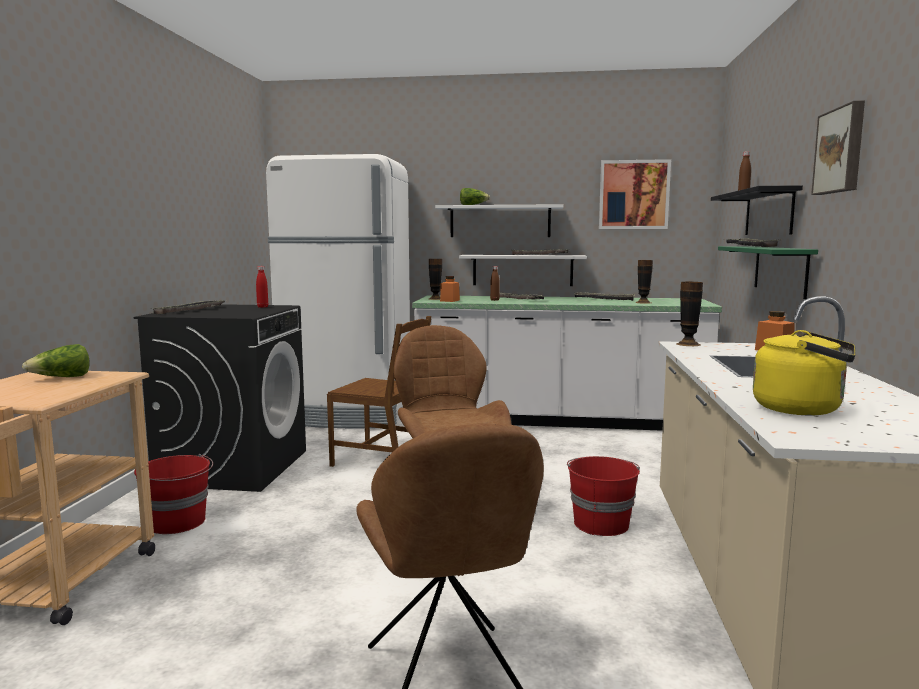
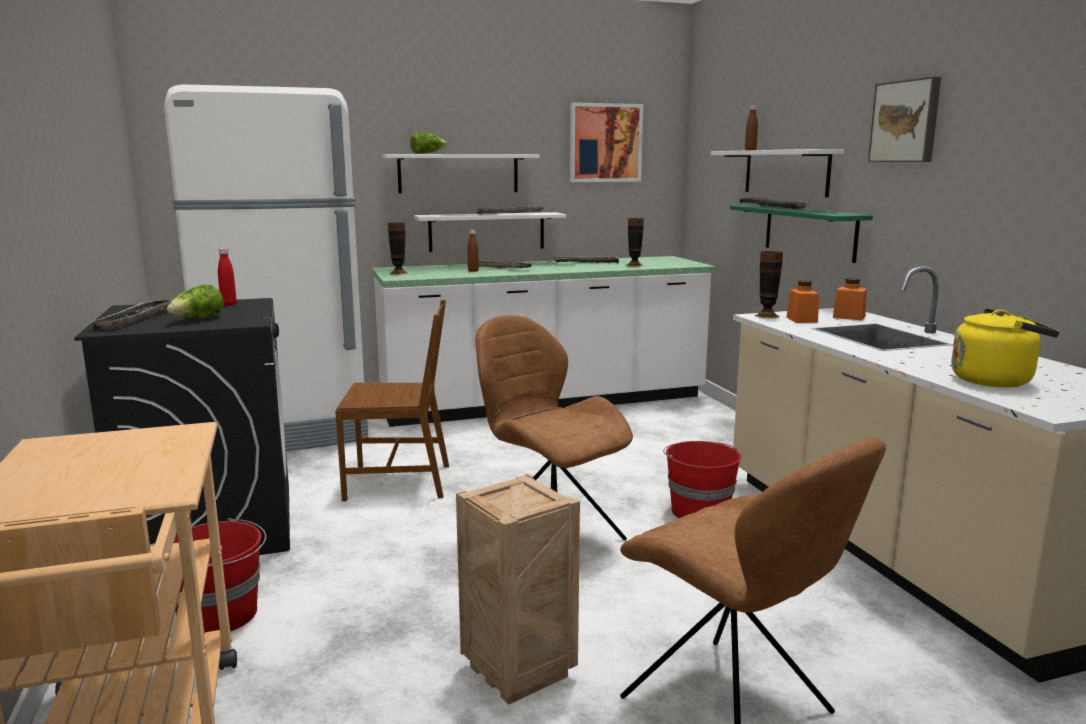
camera: 25 degrees left, 5 degrees up
lettuce [22,344,90,377] -> lettuce moved to [167,284,224,318]
orange jar [440,276,460,302] -> orange jar moved to [786,280,819,323]
black shelf [711,185,803,235] -> white shelf [711,149,844,197]
none -> crate [456,474,580,705]

